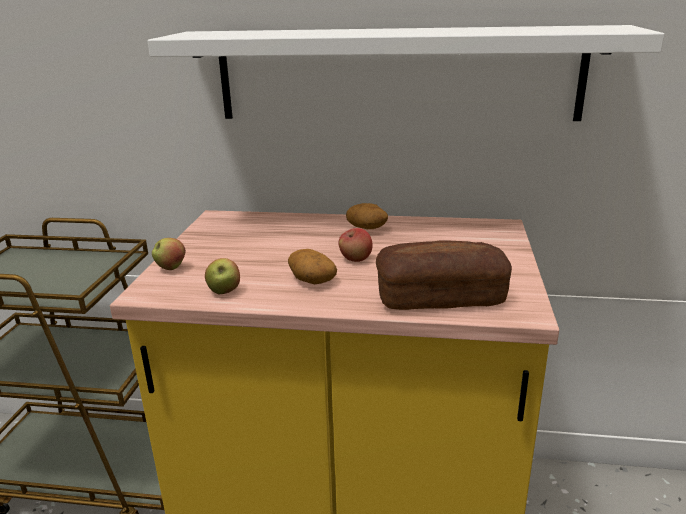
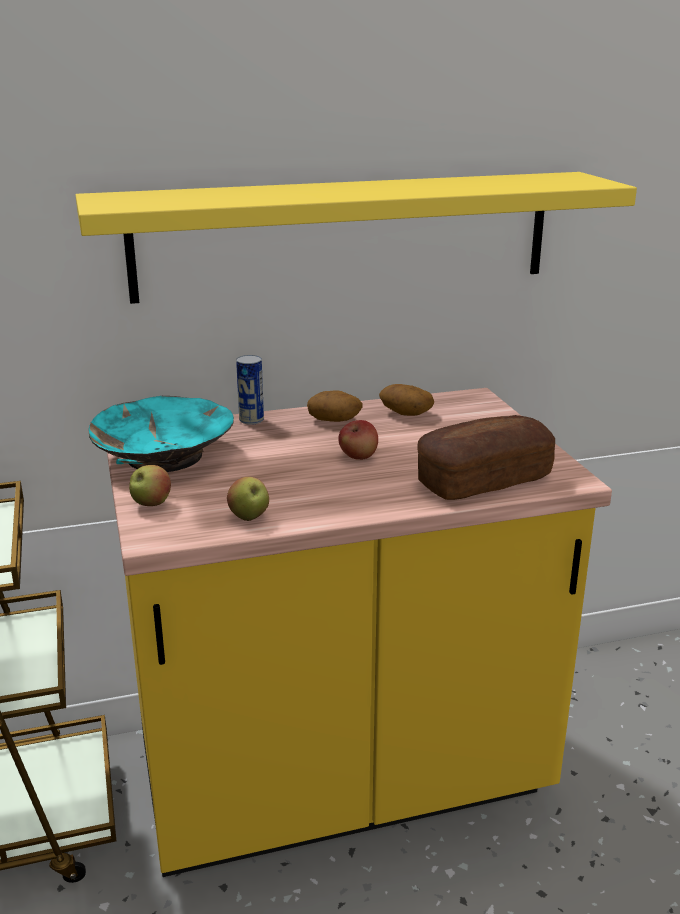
camera: 25 degrees left, 0 degrees up
white shelf [147,25,665,121] -> yellow shelf [75,172,637,304]
potato [288,249,337,284] -> potato moved to [379,384,434,416]
none -> turquoise bowl [88,396,234,472]
none -> can [236,355,264,425]

